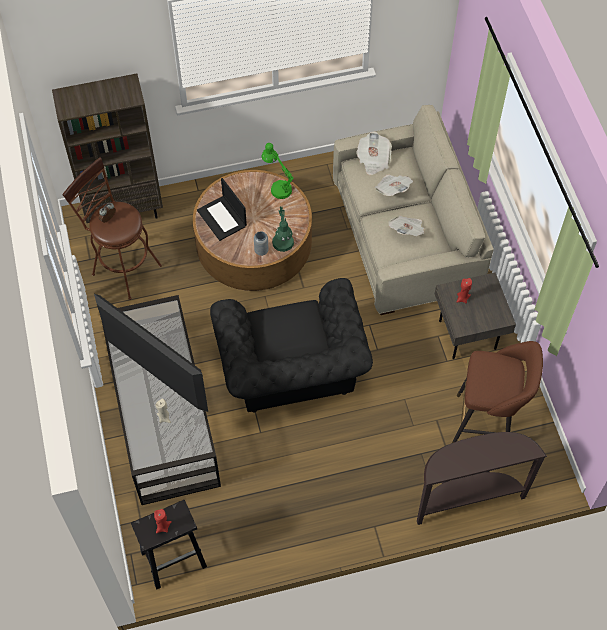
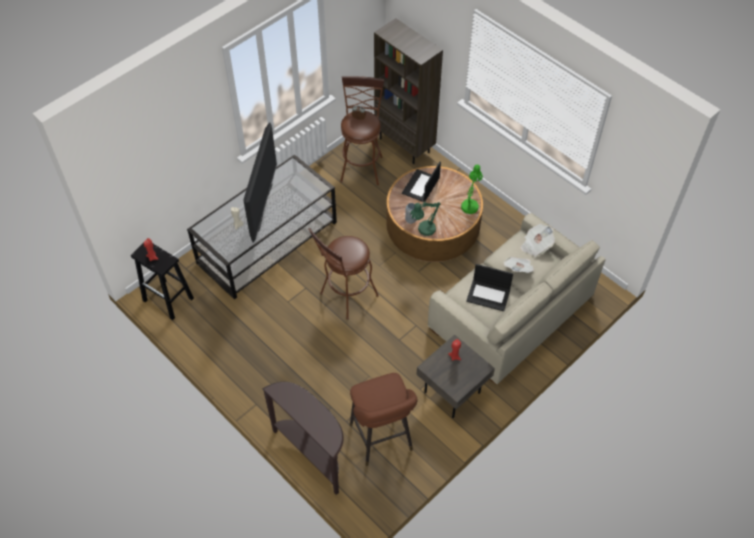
camera: 60 degrees right, 5 degrees down
black armchair [210,278,373,412] -> brown stool [308,228,379,319]
newspaper [388,215,425,236] -> laptop [466,264,513,311]

